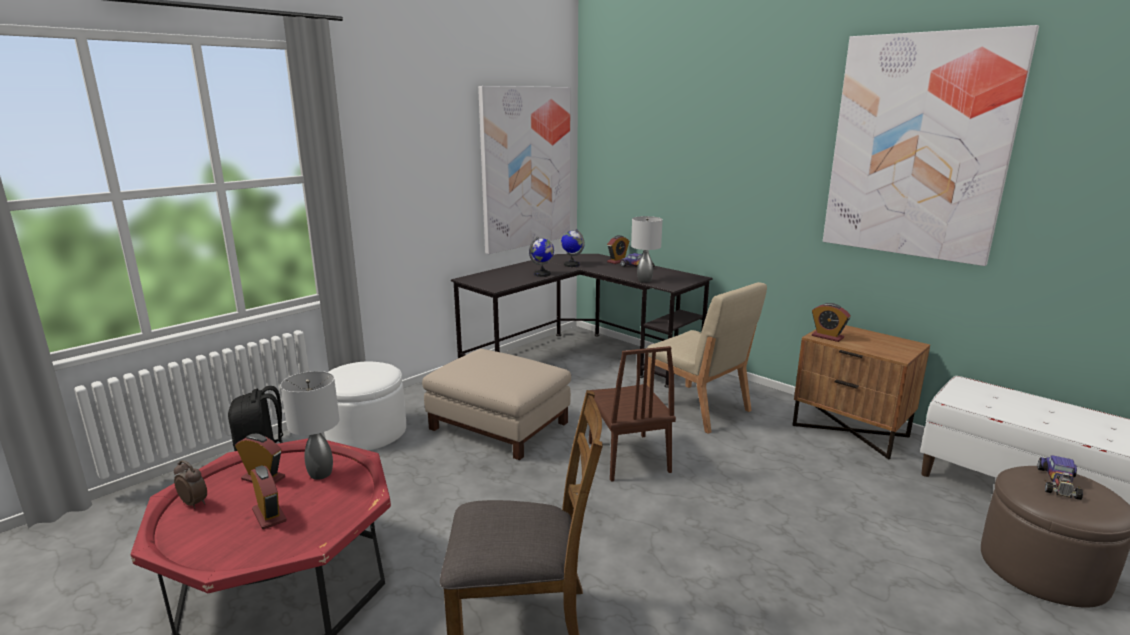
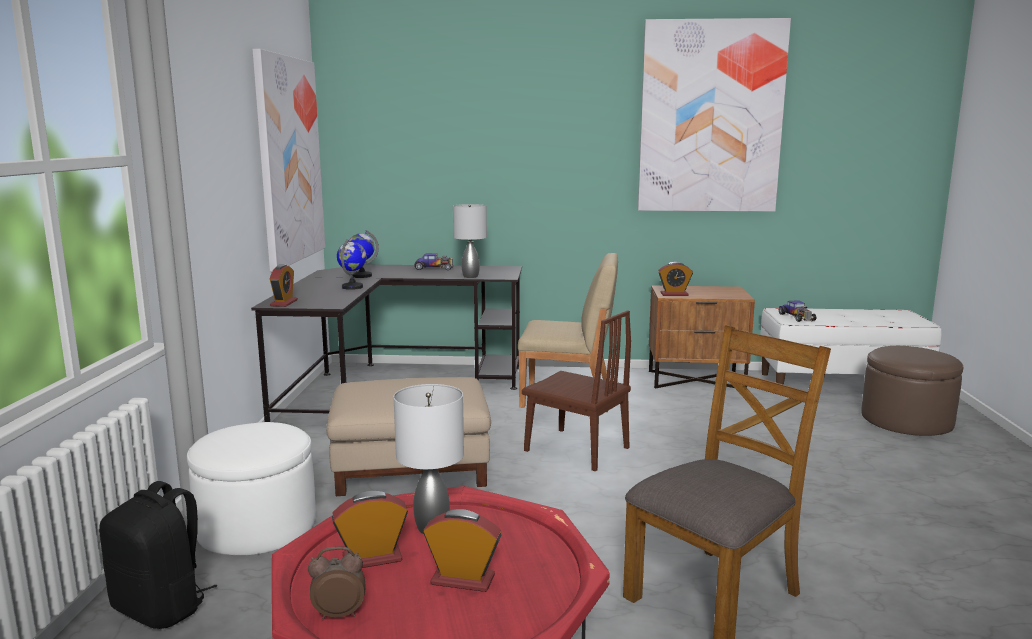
camera: 40 degrees left, 5 degrees down
alarm clock [607,235,629,264] -> alarm clock moved to [270,264,298,307]
toy car [1037,455,1083,500] -> toy car moved to [779,300,816,322]

